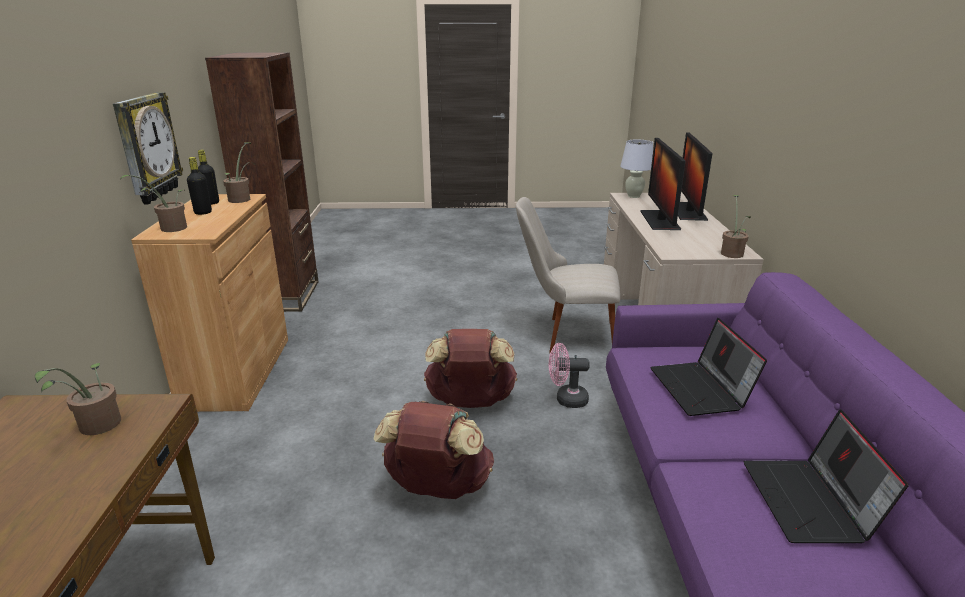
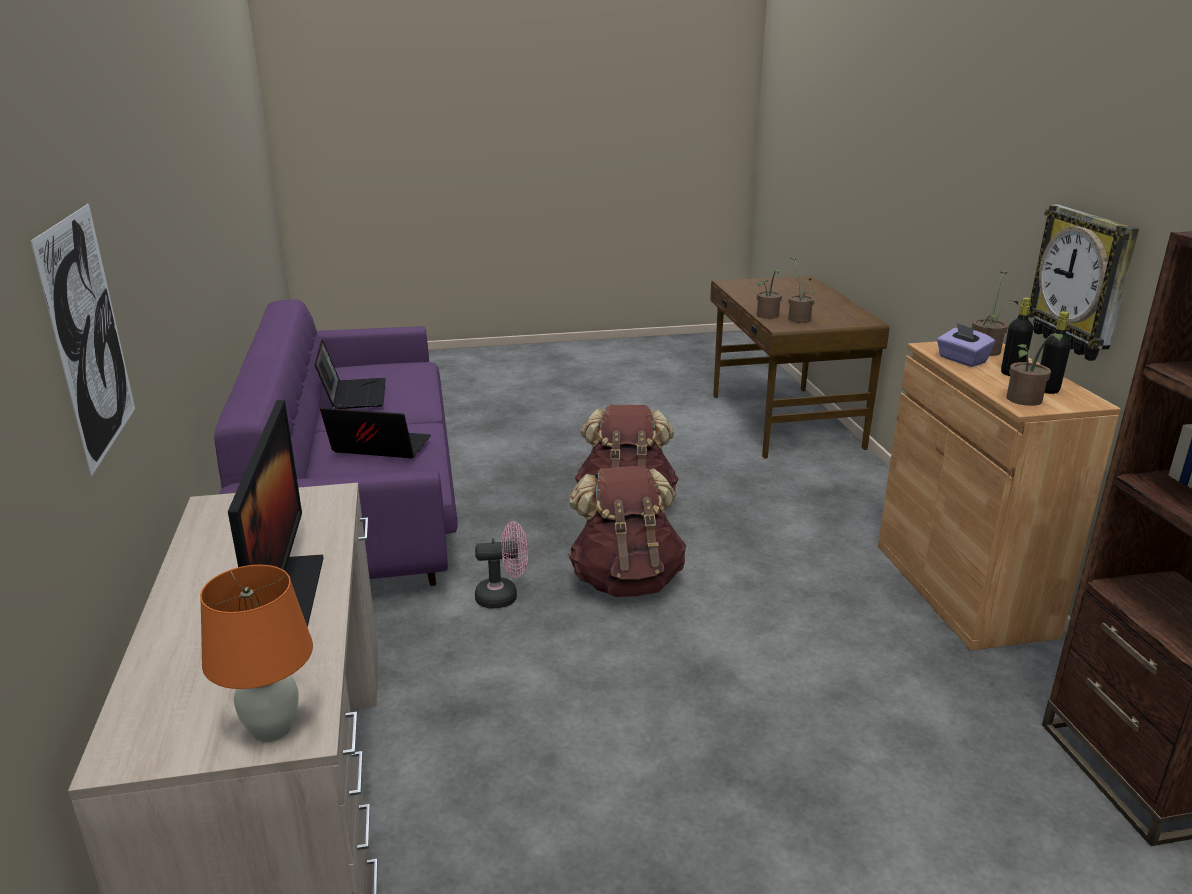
camera: 170 degrees right, 0 degrees up
beige chair [516,197,620,353] -> none
white table lamp [620,140,653,198] -> orange table lamp [200,565,313,742]
laptop [651,318,767,416] -> laptop turned 60 degrees counterclockwise [320,408,431,458]
monitor [678,132,713,221] -> none
potted plant [721,195,751,258] -> potted plant moved to [757,269,782,319]
none -> picture [31,204,135,476]
none -> purple tissue box [937,323,995,367]

